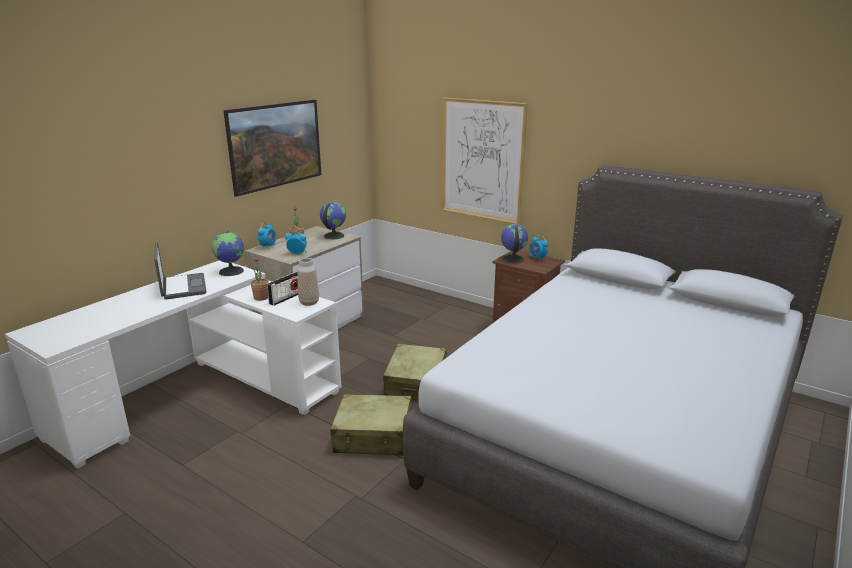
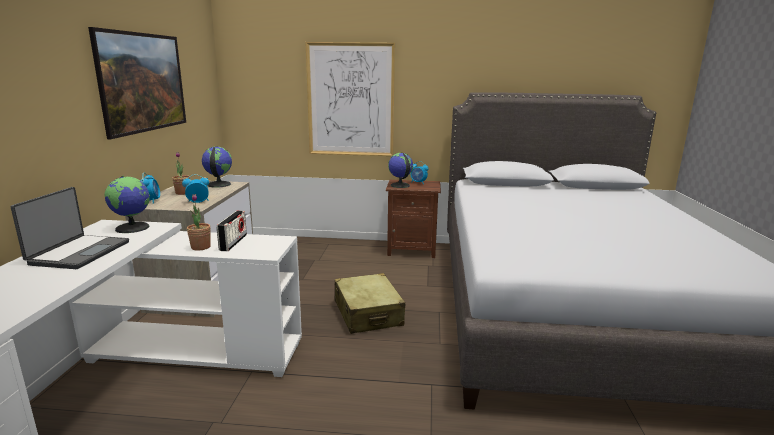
camera: 30 degrees left, 5 degrees down
laptop [154,243,207,300] -> laptop turned 60 degrees clockwise [11,187,129,269]
vase [297,258,319,306] -> none
beige suitcase [330,394,412,455] -> none

